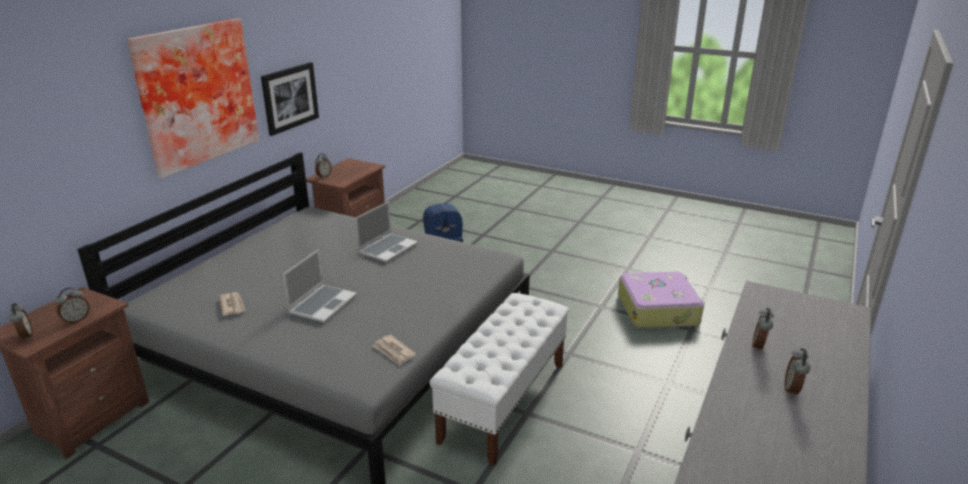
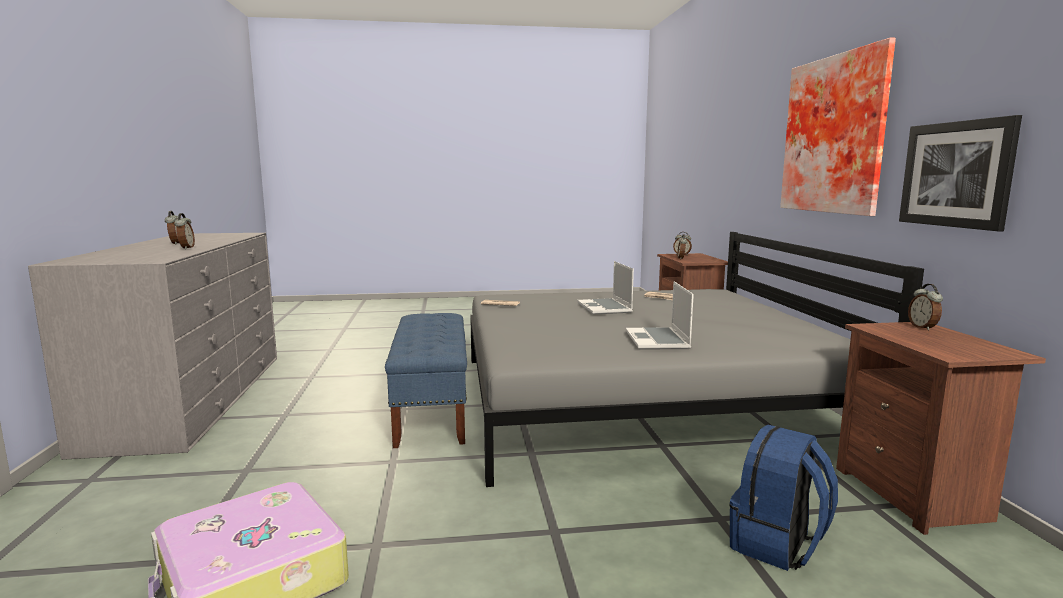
camera: 145 degrees right, 15 degrees down
white bench [429,293,569,466] -> blue bench [385,313,467,448]

